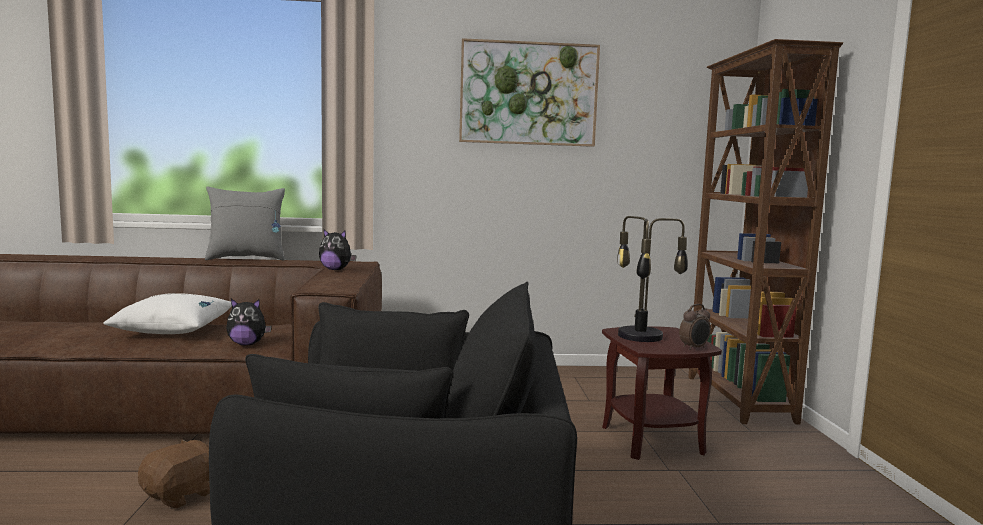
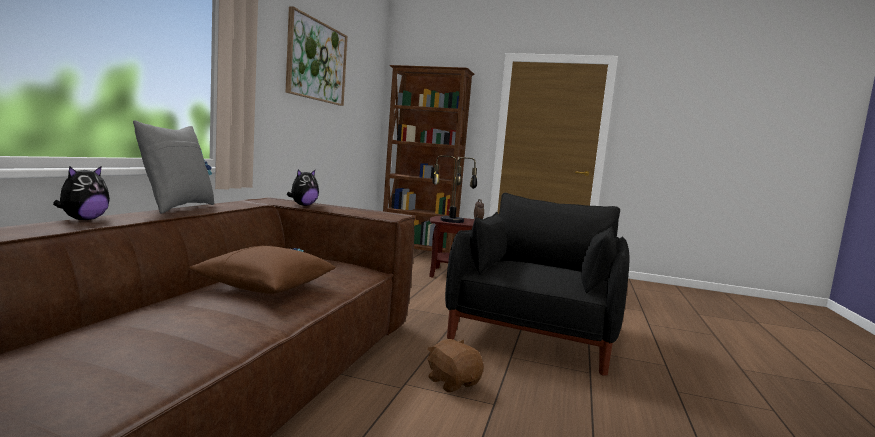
camera: 70 degrees left, 0 degrees up
white pillow [103,293,232,334] -> brown pillow [189,245,335,294]
plush toy [226,299,272,345] -> plush toy moved to [53,166,110,220]

